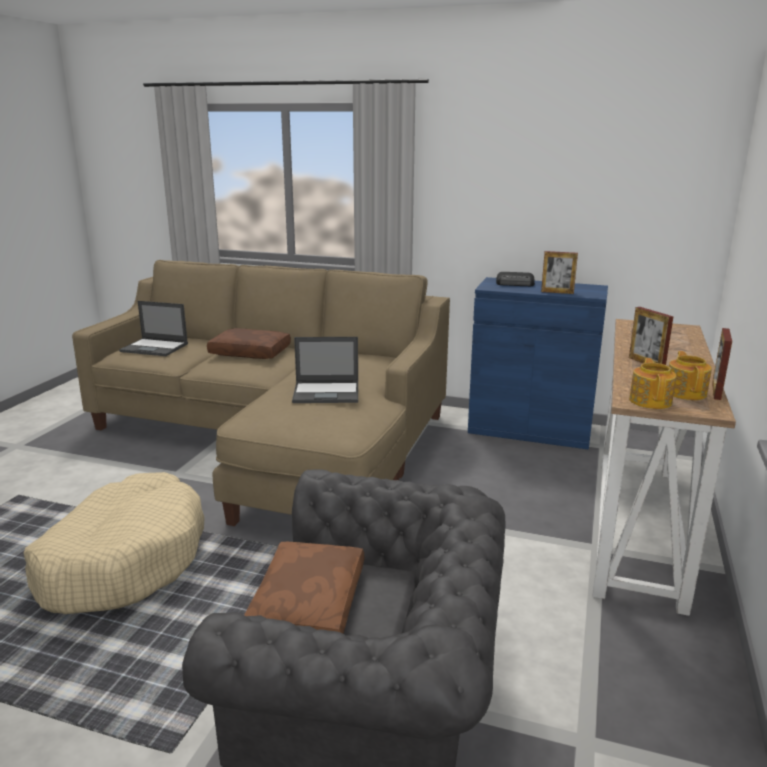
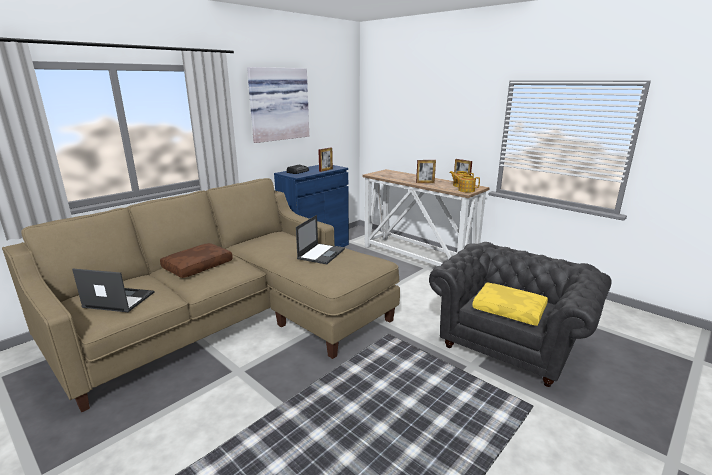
camera: 65 degrees left, 0 degrees up
beige dog bed [24,472,205,614] -> none
laptop [119,301,188,356] -> laptop turned 120 degrees counterclockwise [72,269,154,312]
brown pillow [244,542,364,634] -> yellow pillow [472,282,548,326]
none -> picture [247,67,309,143]

